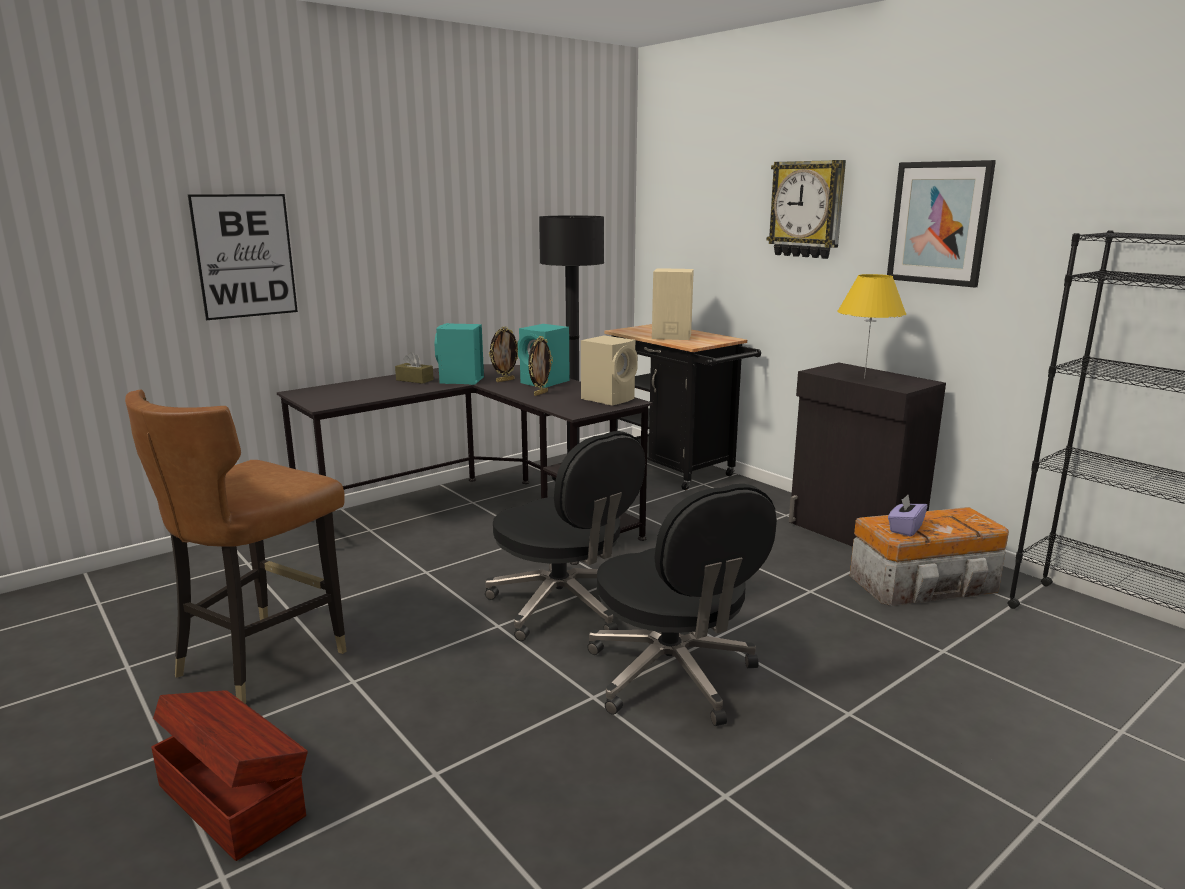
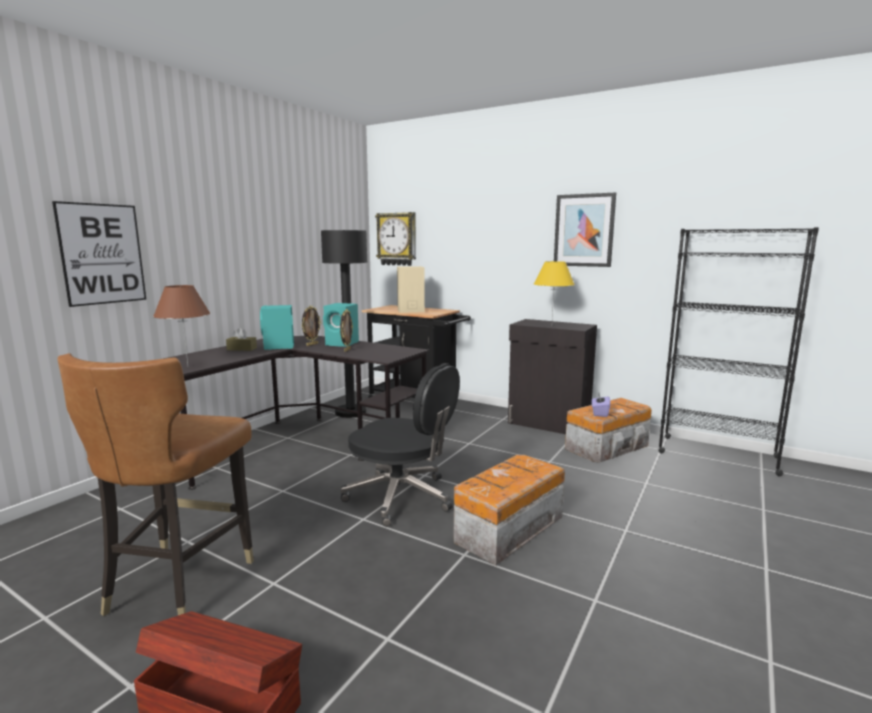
camera: 20 degrees left, 5 degrees down
beige speaker [581,335,638,406] -> none
black office chair [587,484,777,726] -> storage box [454,455,565,565]
wall clock [767,160,846,259] -> wall clock moved to [375,212,416,266]
none -> brown table lamp [153,285,211,364]

